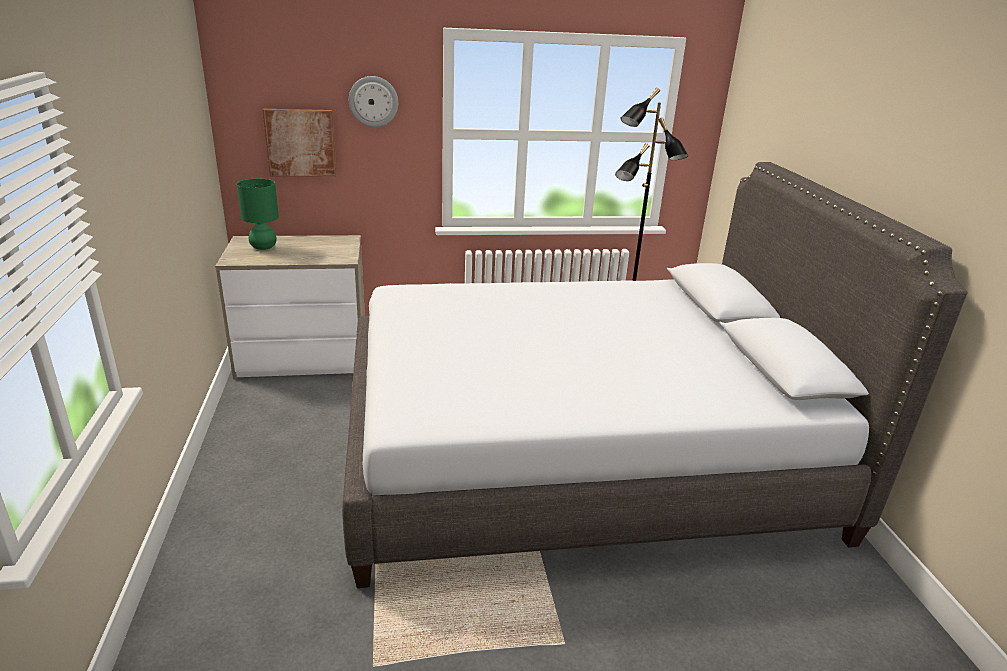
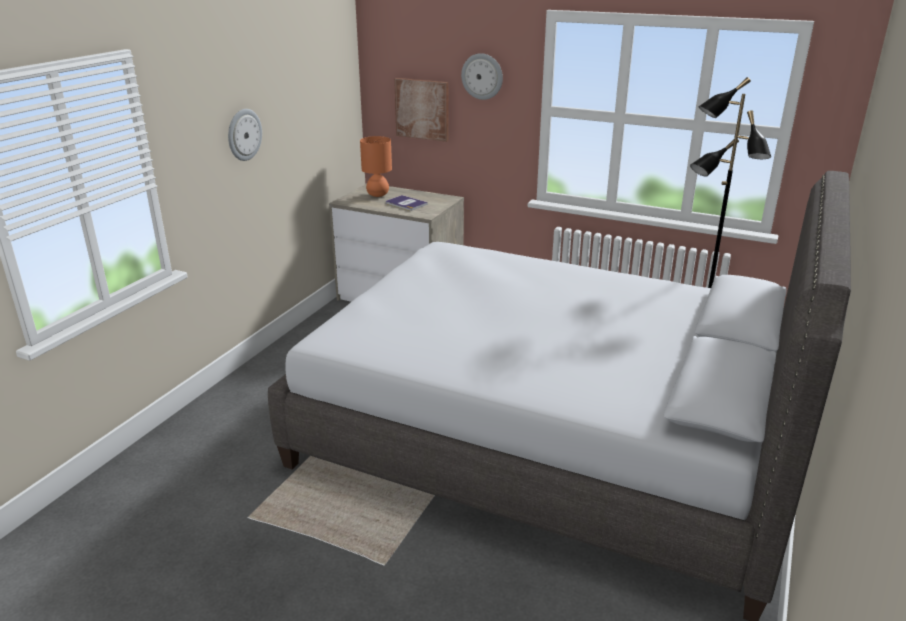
camera: 35 degrees right, 0 degrees up
green table lamp [237,179,279,250] -> orange table lamp [360,136,392,197]
none -> wall clock [228,109,262,161]
none -> book [386,195,428,211]

